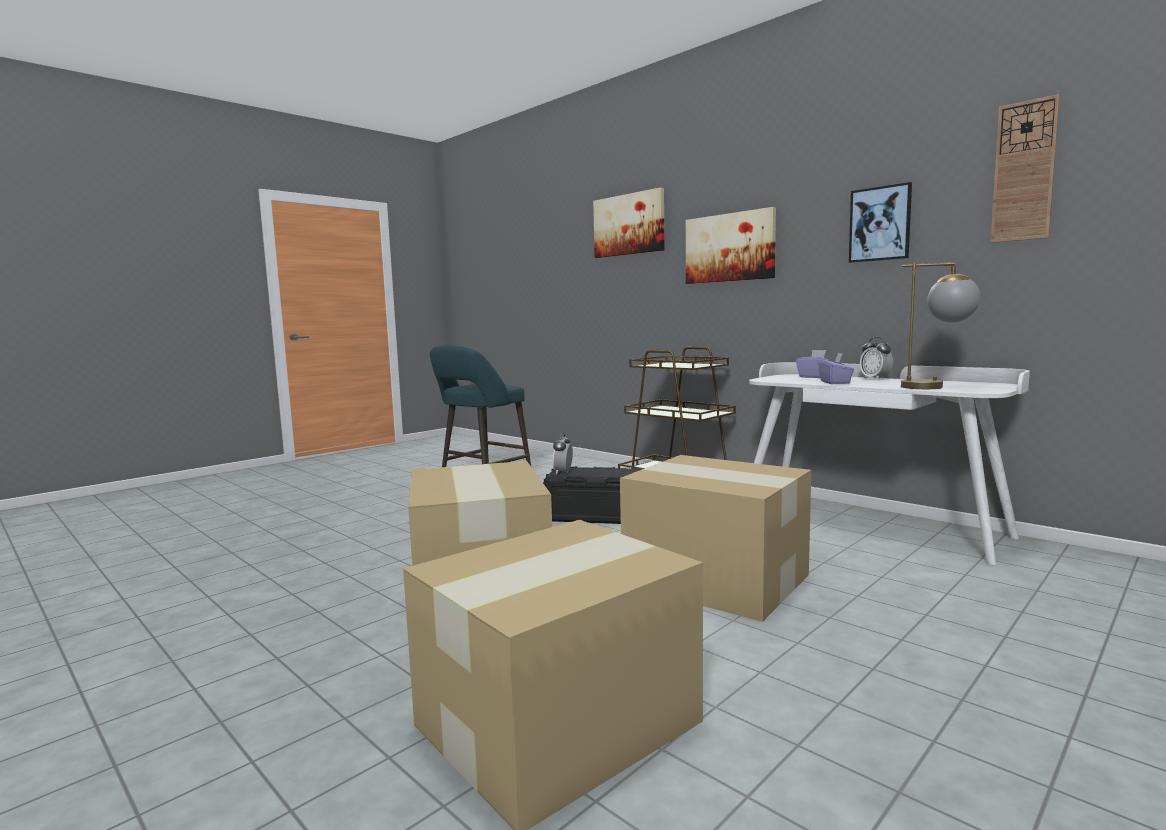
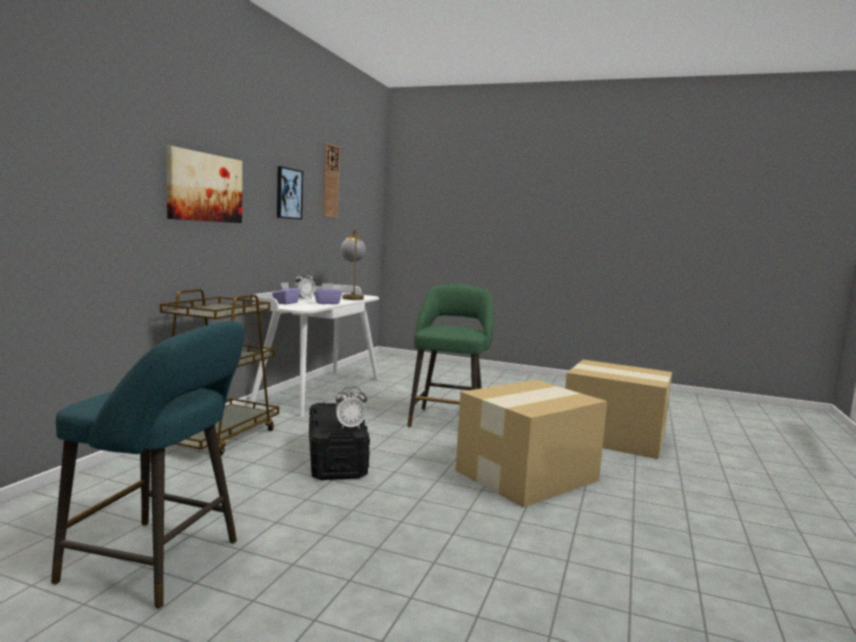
camera: 115 degrees left, 0 degrees up
picture [593,187,665,258] -> none
cardboard box [620,455,811,622] -> green stool [407,284,494,428]

